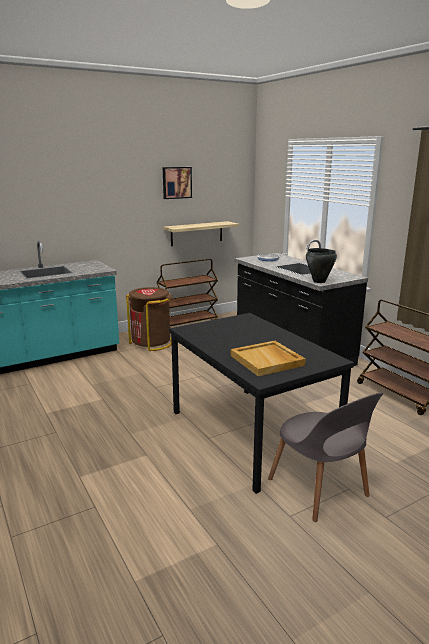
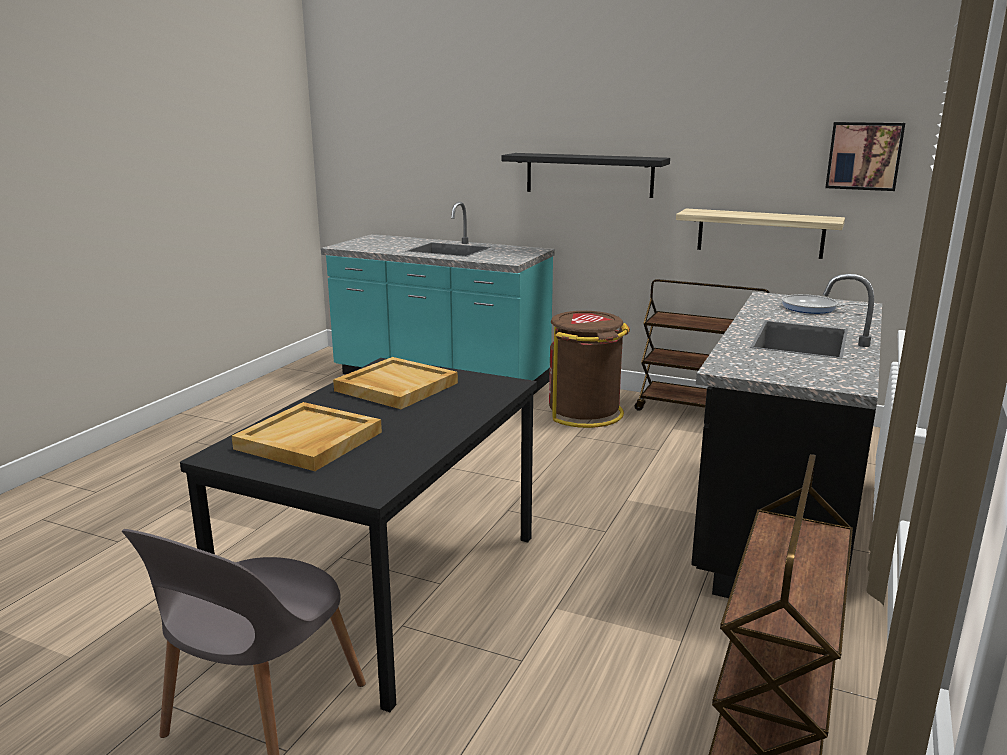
camera: 55 degrees right, 0 degrees up
picture [163,167,192,199] -> picture moved to [825,122,905,191]
black cooking pot [306,248,337,283] -> none
none -> beige tray [333,357,458,409]
none -> black shelf [502,153,670,198]

